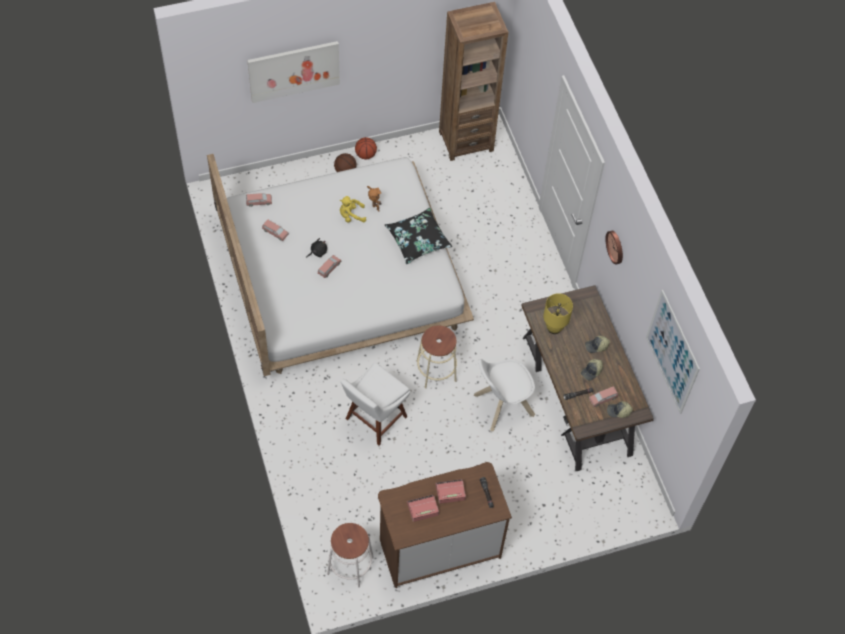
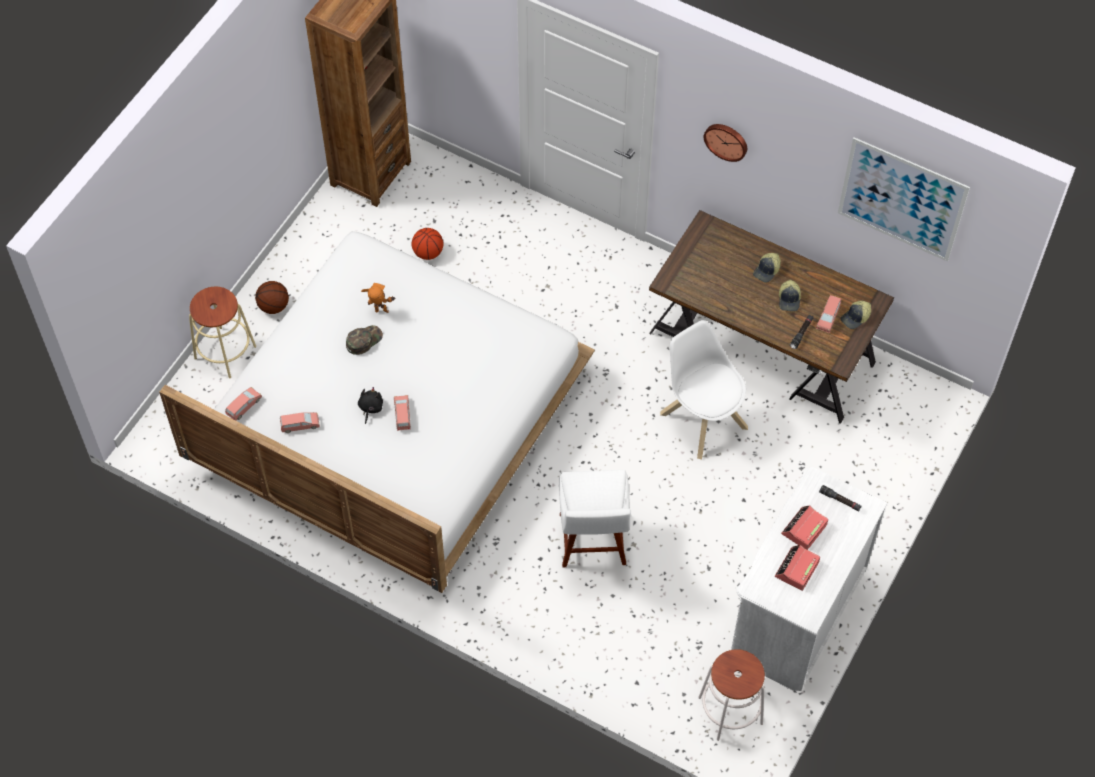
camera: 40 degrees left, 0 degrees up
picture [247,41,340,103] -> none
yellow plush toy [340,196,366,223] -> green cap [346,325,383,355]
basketball [355,137,377,159] -> basketball moved to [411,228,444,260]
brown dresser [378,462,512,588] -> white dresser [731,467,887,691]
black pillow [385,208,452,264] -> none
beige stool [417,326,457,389] -> beige stool moved to [189,287,256,379]
white chair [474,359,535,431] -> white chair turned 120 degrees clockwise [660,320,748,460]
yellow table lamp [543,293,573,334] -> none

